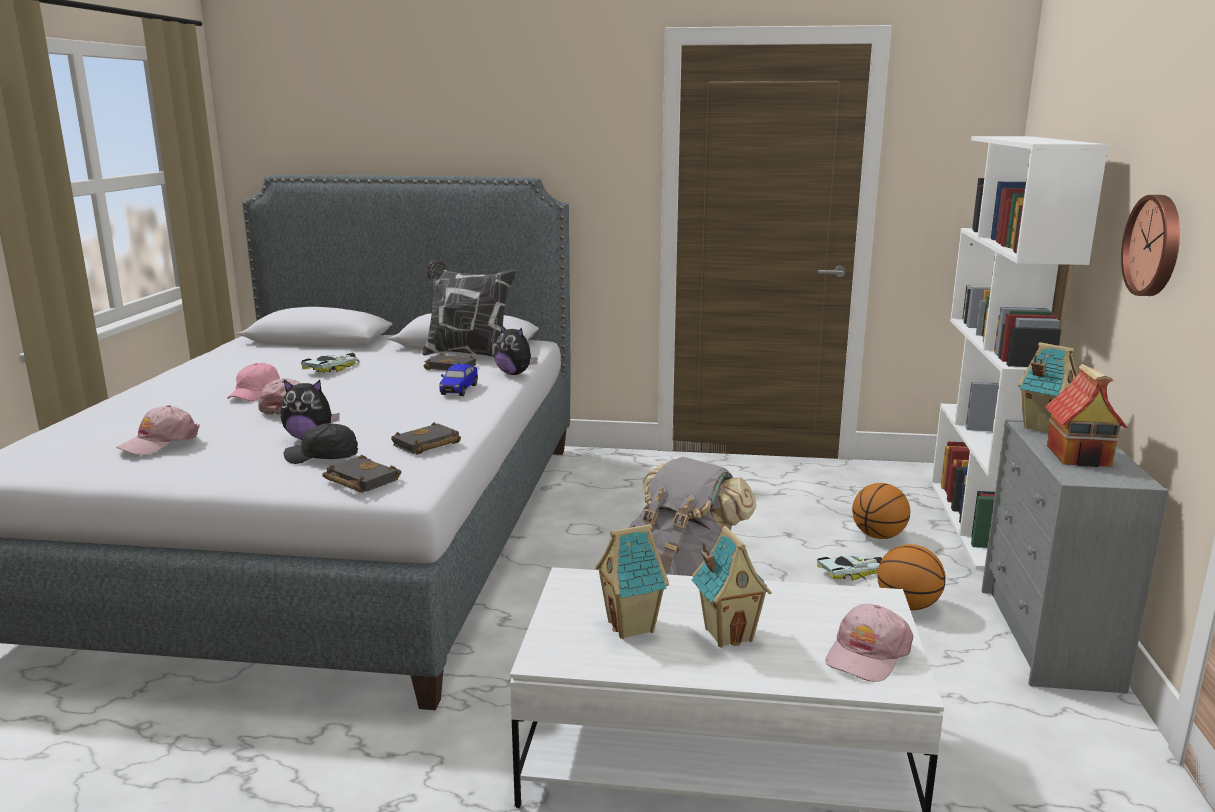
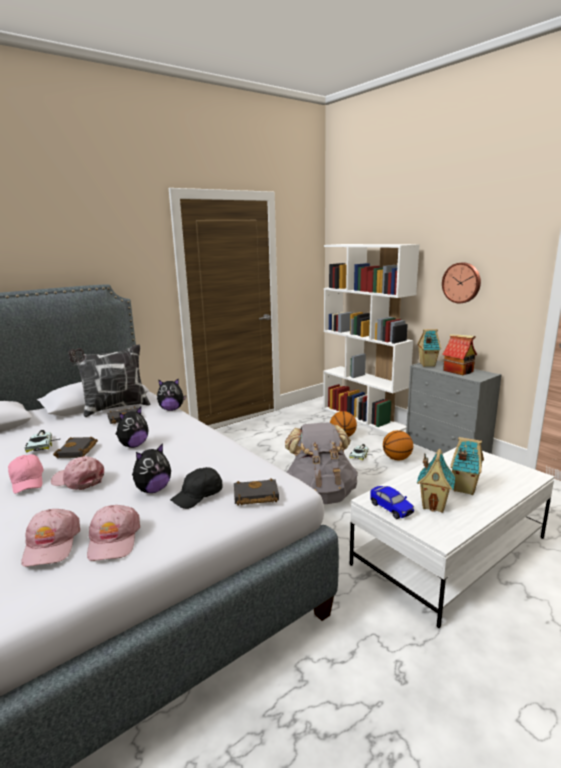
camera: 45 degrees left, 0 degrees up
black book [391,422,461,455] -> black book moved to [53,437,98,458]
toy car [439,364,478,396] -> toy car moved to [370,486,414,519]
pink cap [826,604,913,682] -> pink cap moved to [87,505,140,561]
none -> plush toy [116,407,149,448]

